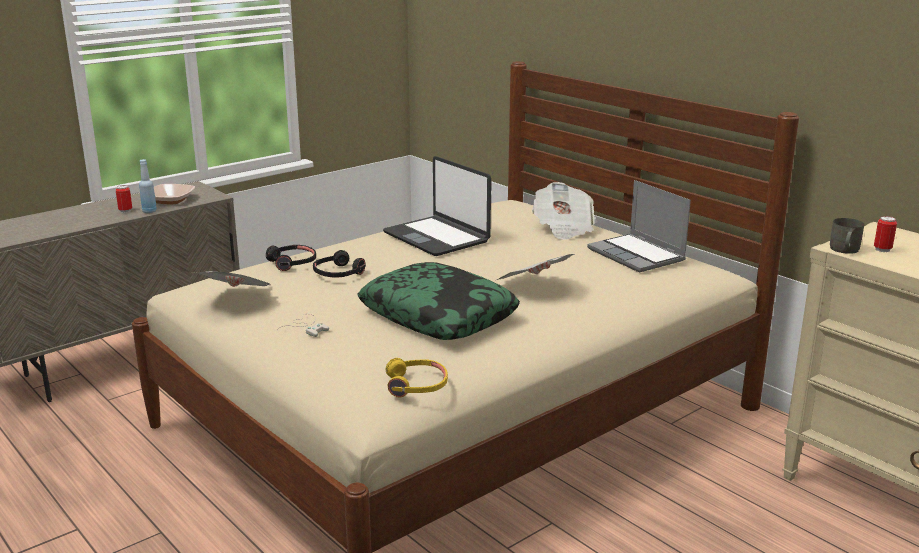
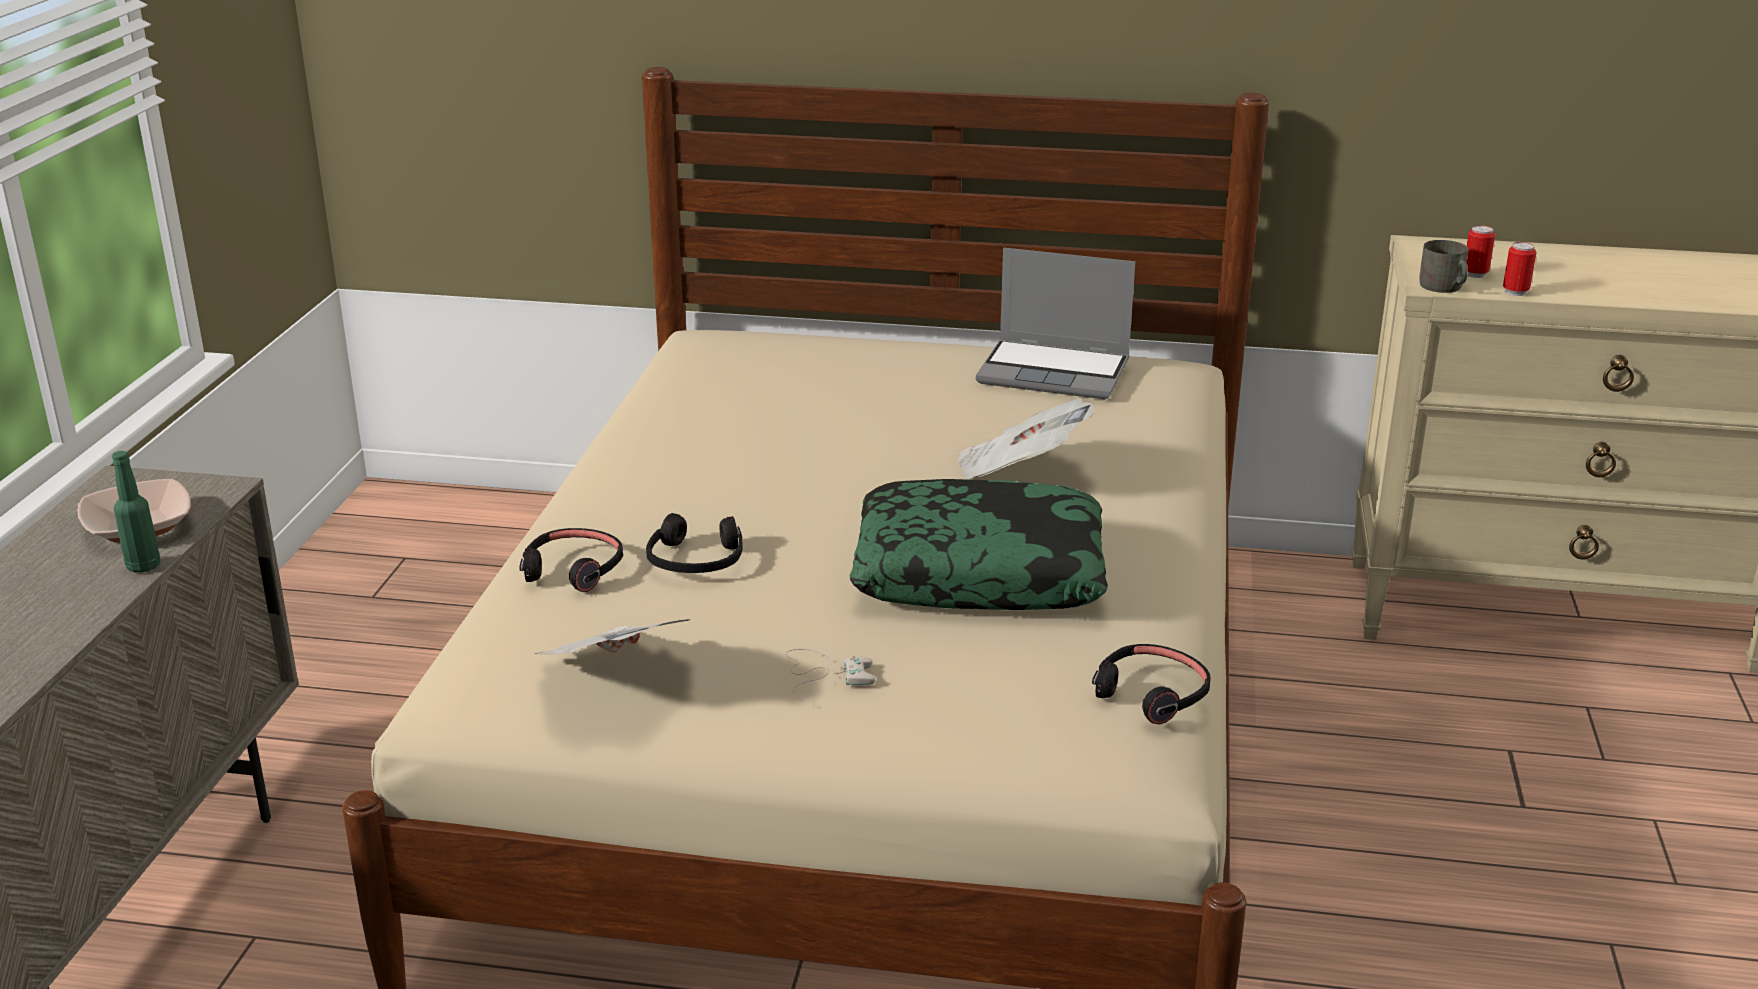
camera: 40 degrees left, 5 degrees up
can [116,185,132,213] -> can moved to [1503,242,1537,296]
blue bottle [139,159,157,213] -> green bottle [112,451,160,573]
laptop [383,156,491,256] -> none
yellow headphones [386,358,448,398] -> black headphones [1092,644,1210,724]
newspaper [532,182,595,240] -> none

